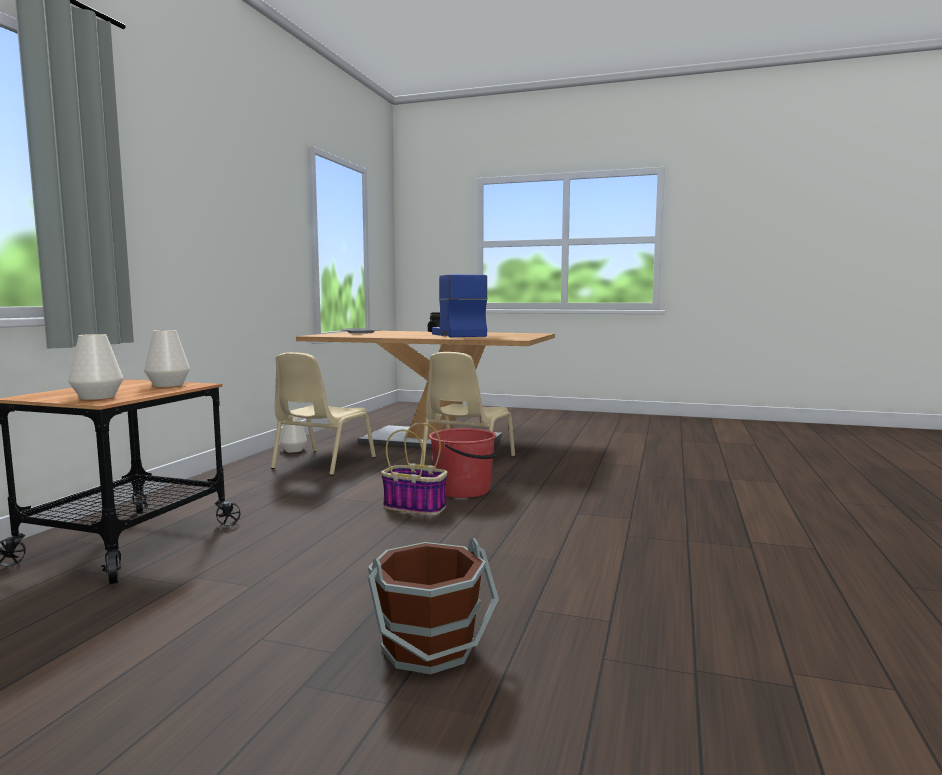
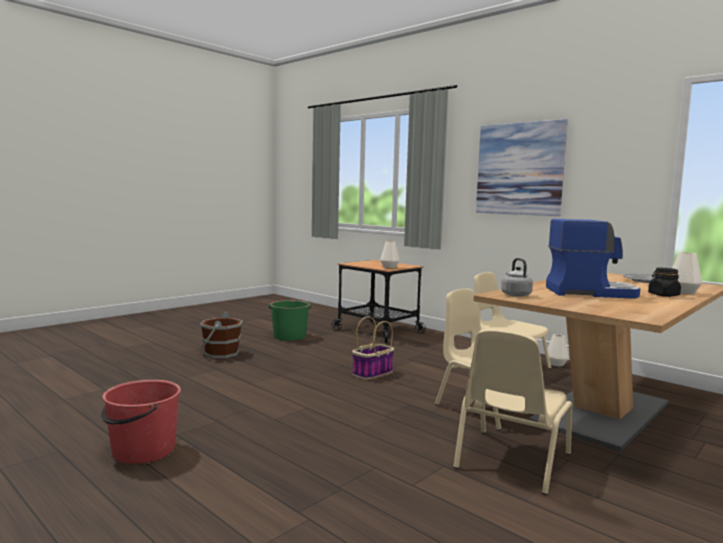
camera: 115 degrees right, 0 degrees up
white vase [68,334,123,400] -> white vase moved to [672,252,702,294]
red bucket [429,428,498,498] -> red bucket moved to [101,380,181,464]
none -> green bucket [269,300,312,341]
none -> beige chair [453,329,572,495]
none -> picture [476,119,568,216]
none -> grey kettle [501,258,533,297]

